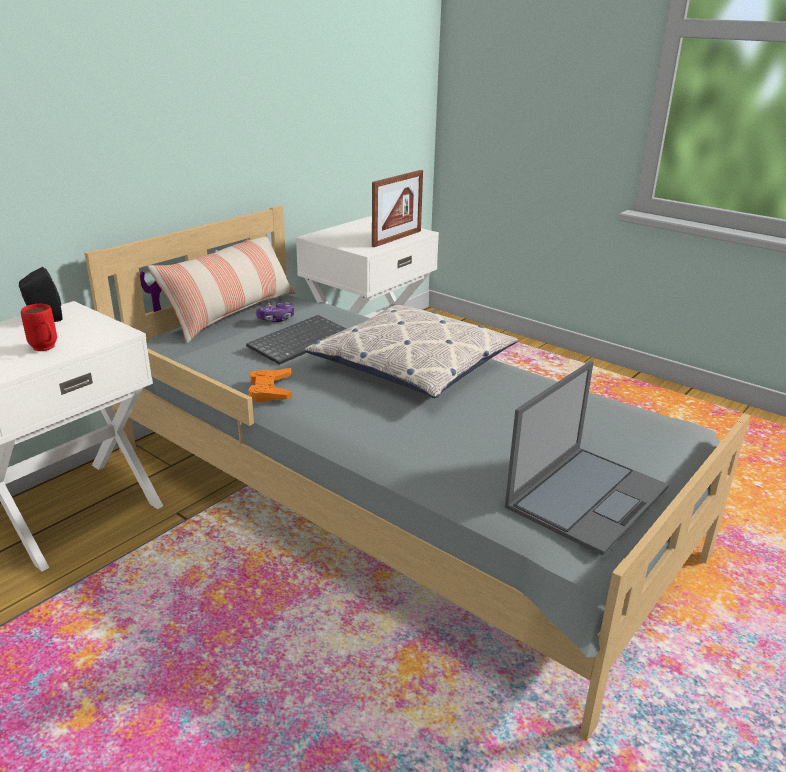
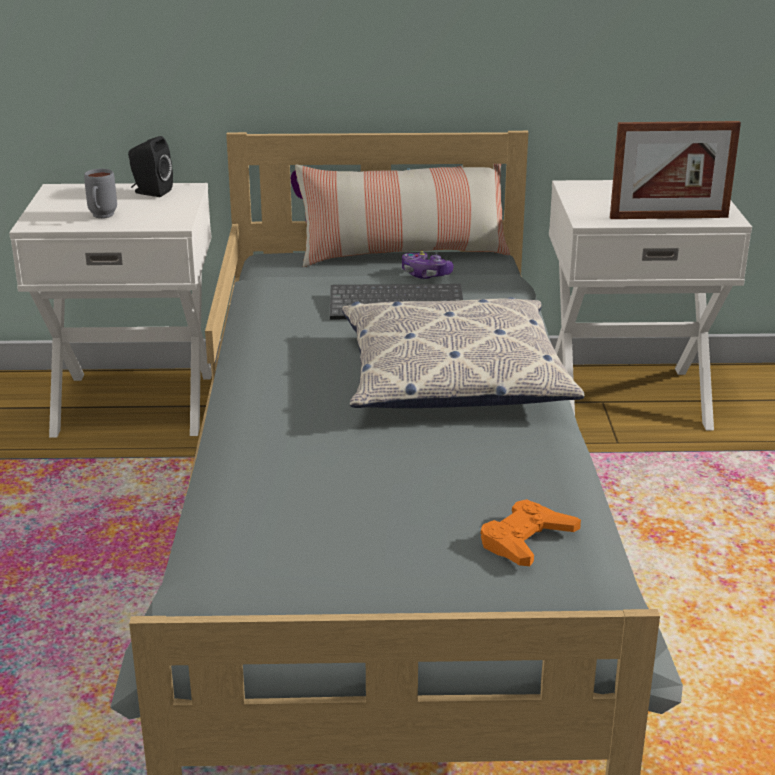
camera: 50 degrees right, 0 degrees up
red mug [21,304,57,351] -> grey mug [84,169,117,218]
orange game controller [248,368,292,402] -> orange game controller moved to [481,499,581,566]
laptop [505,361,669,556] -> none

